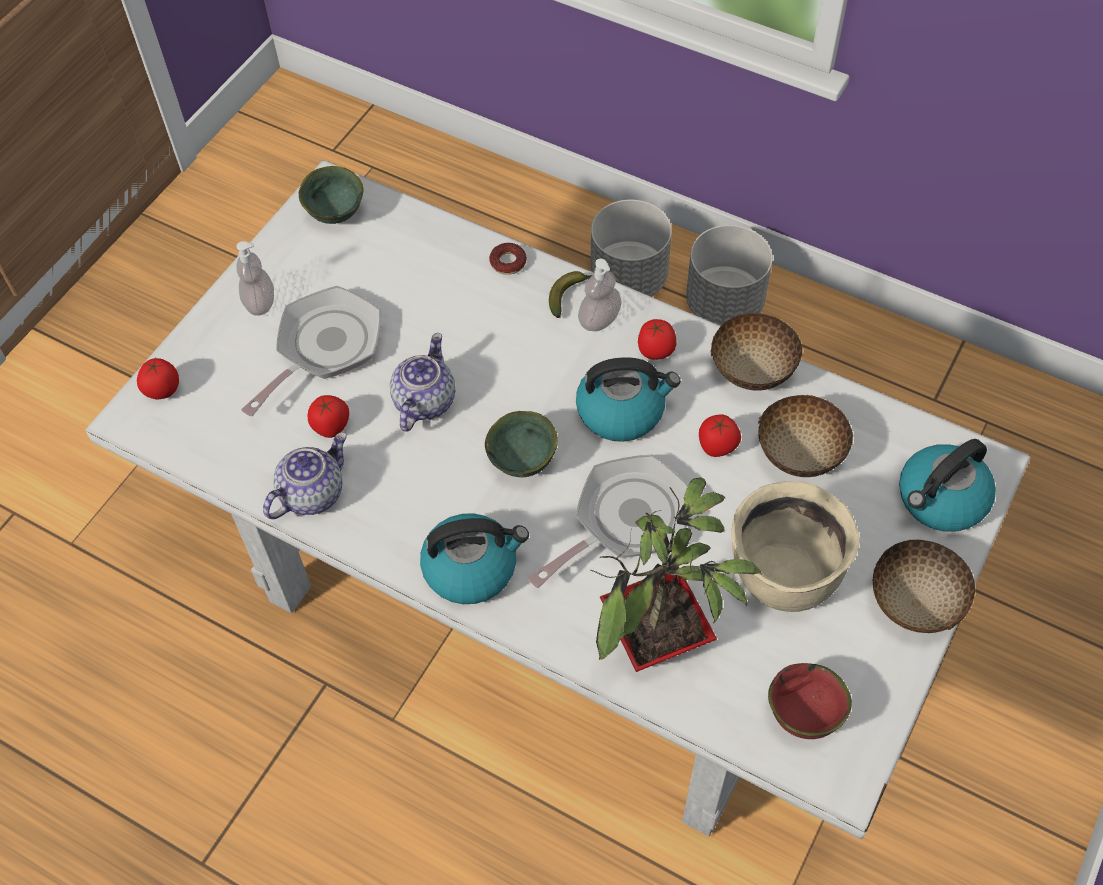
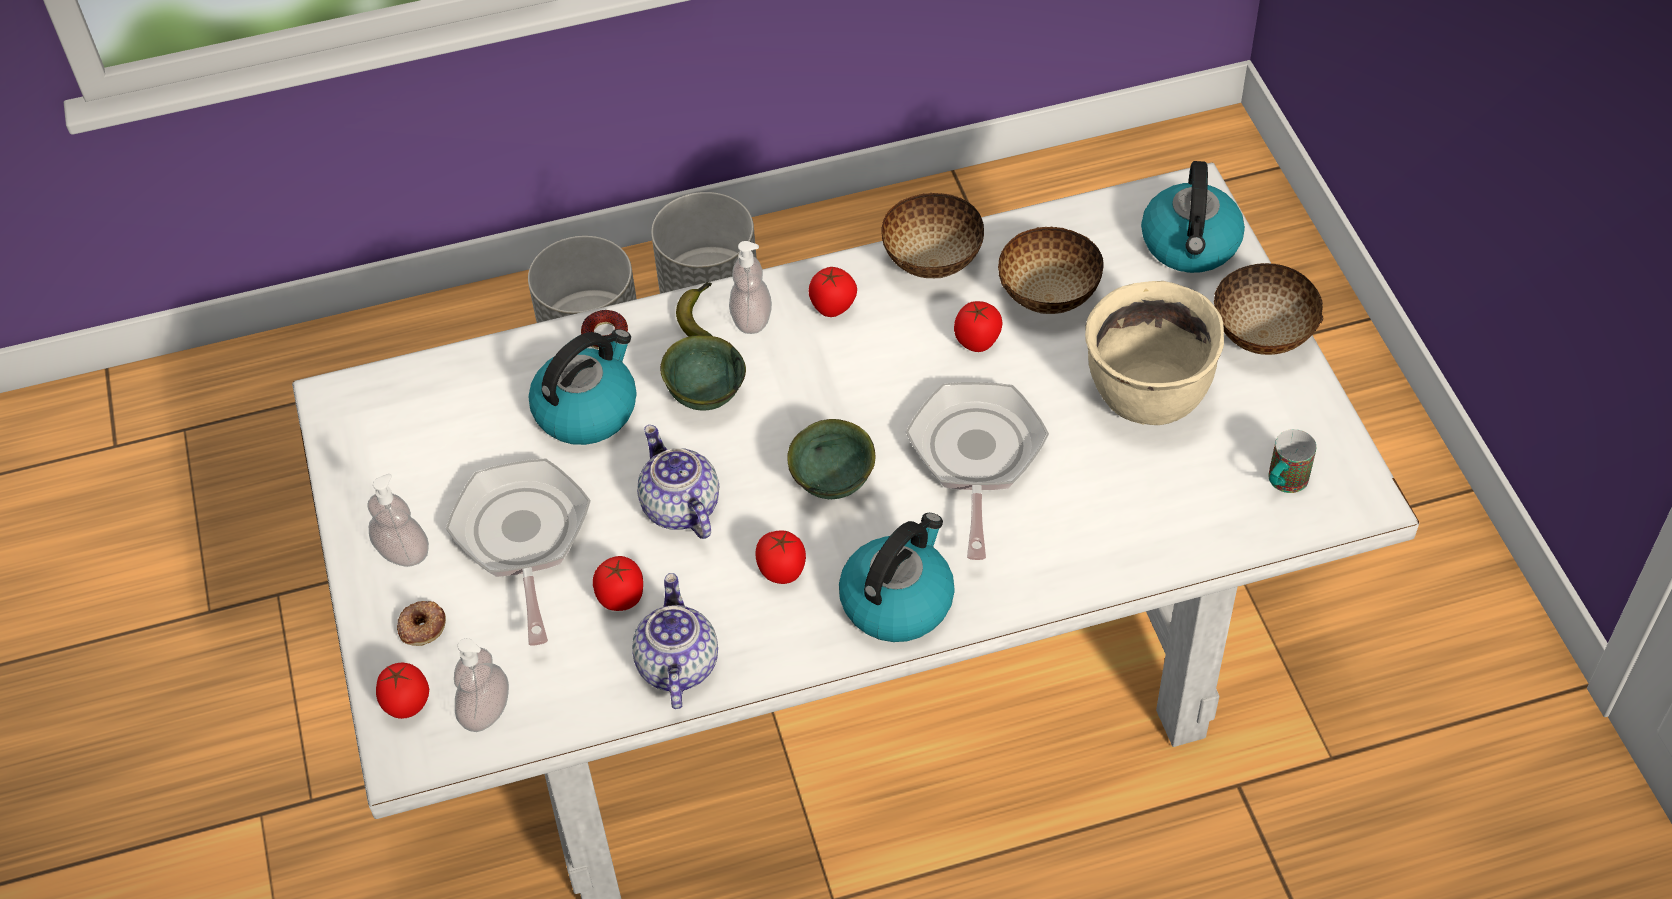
camera: 45 degrees left, 5 degrees down
green bowl [299,166,363,224] -> green bowl moved to [660,335,746,411]
kettle [576,357,681,442] -> kettle moved to [528,329,636,445]
potted plant [590,478,762,672] -> none
red bowl [768,663,852,739] -> mug [1268,429,1316,493]
none -> donut [397,601,446,646]
none -> soap dispenser [454,638,509,732]
none -> tomato [755,530,806,584]

